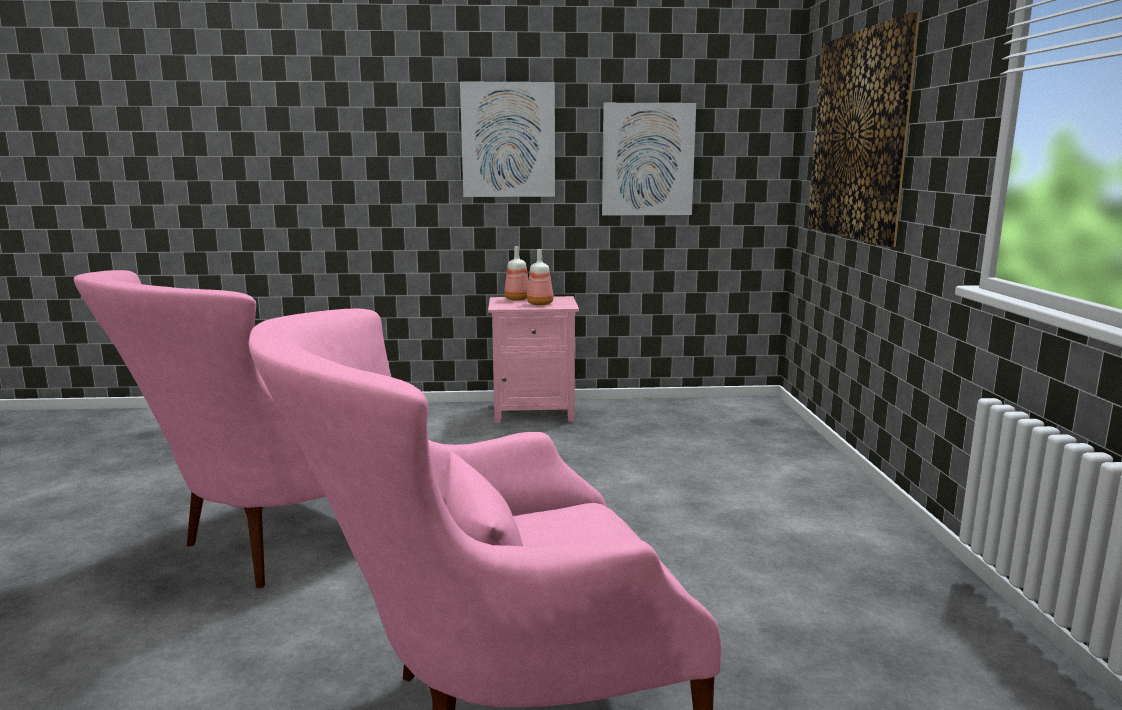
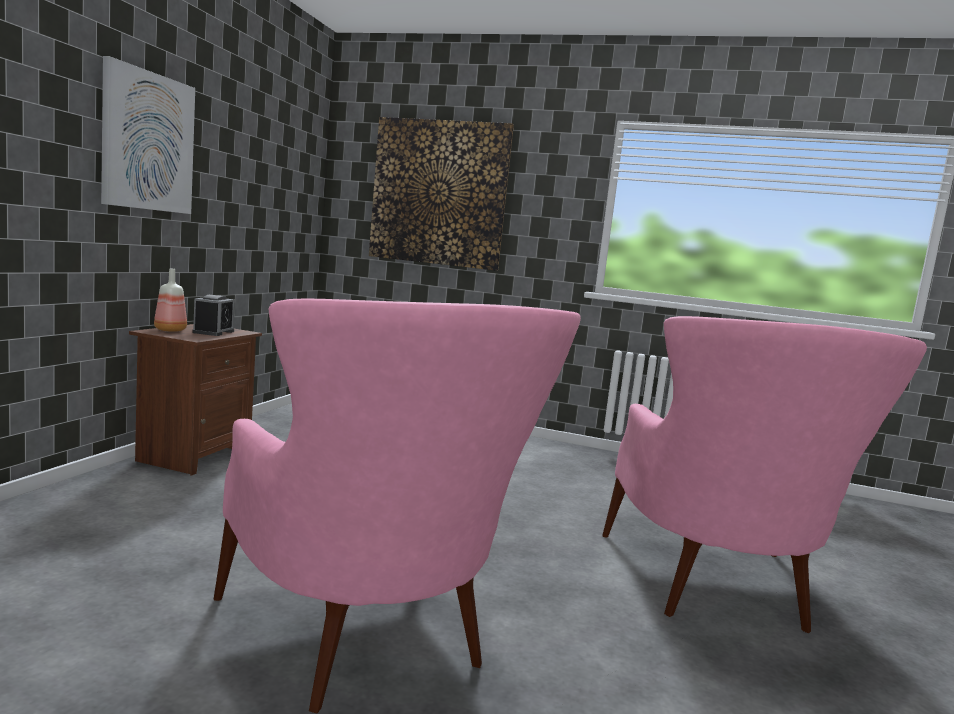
camera: 70 degrees left, 5 degrees down
pink nightstand [488,296,579,423] -> brown nightstand [129,324,262,476]
bottle [527,249,553,305] -> alarm clock [192,295,235,336]
picture [602,103,696,215] -> none

